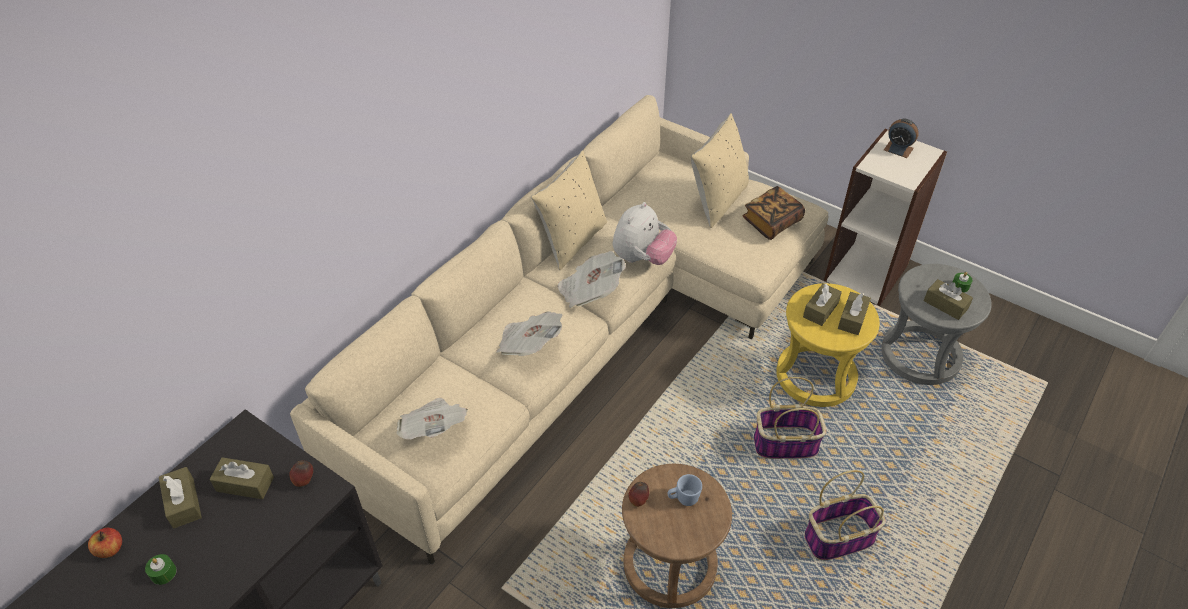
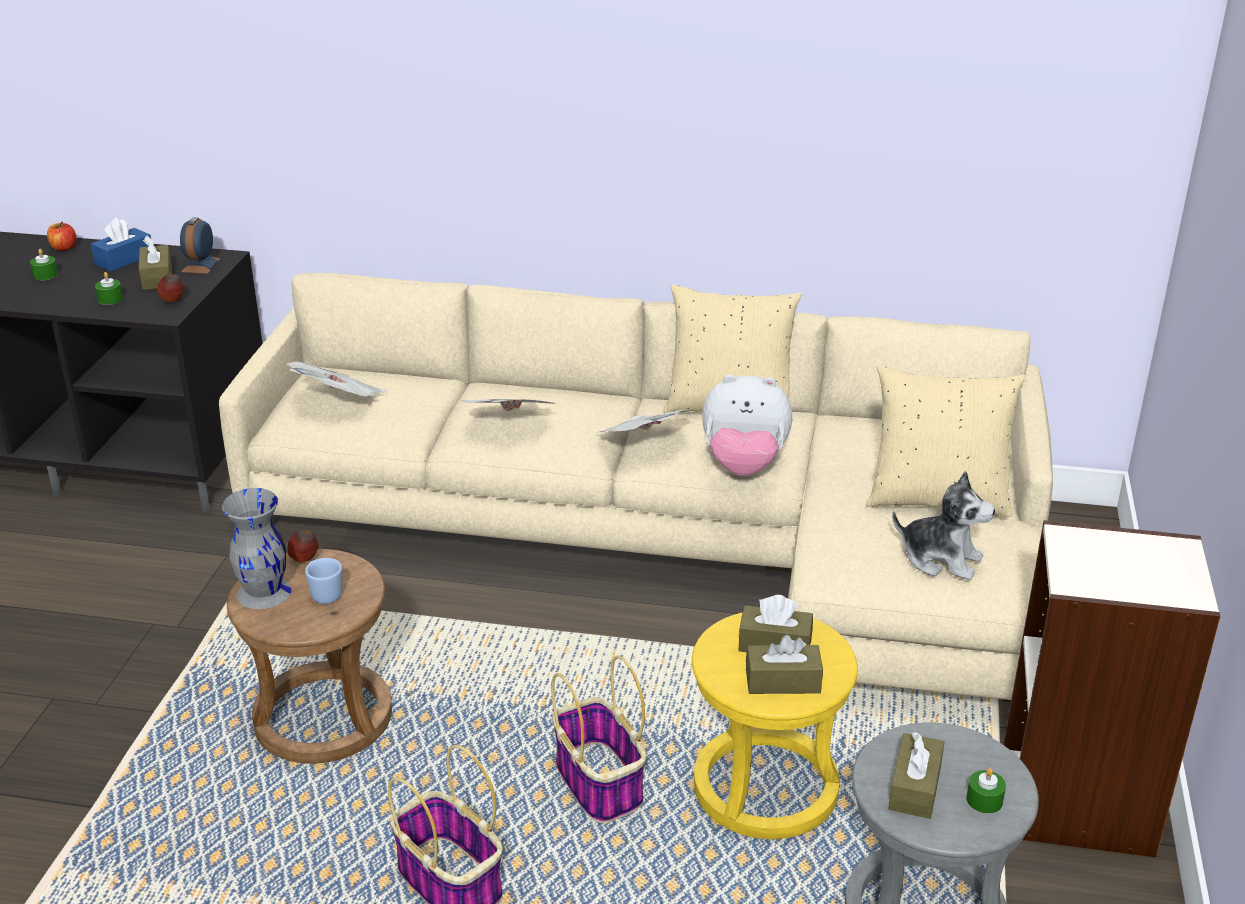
camera: 65 degrees right, 15 degrees down
brown tissue box [159,467,202,528] -> blue tissue box [91,218,151,271]
book [743,186,805,240] -> plush toy [892,471,995,580]
alarm clock [884,118,919,158] -> alarm clock moved to [180,217,220,274]
none -> green candle [95,272,123,305]
none -> grey vase [222,488,291,609]

